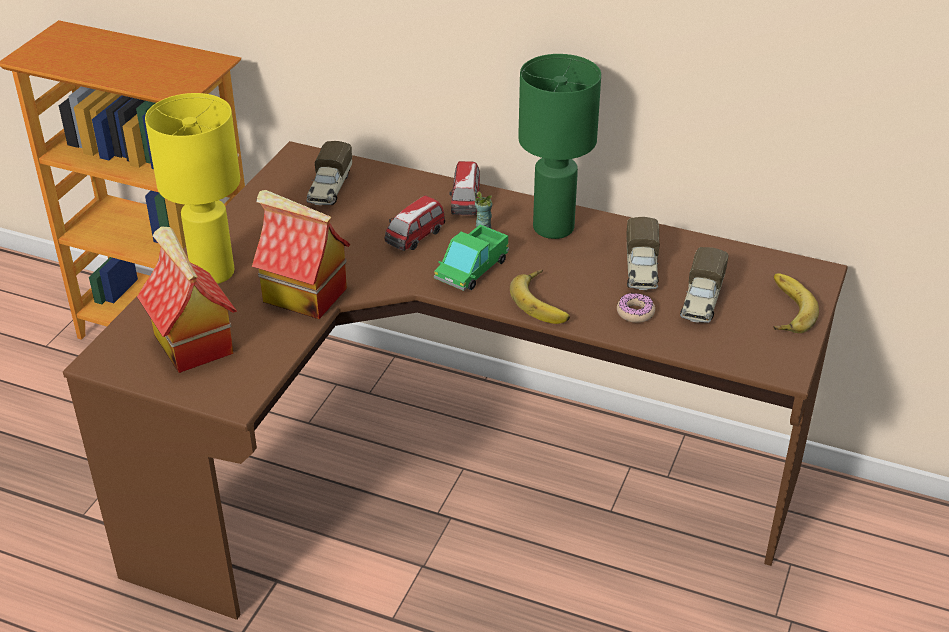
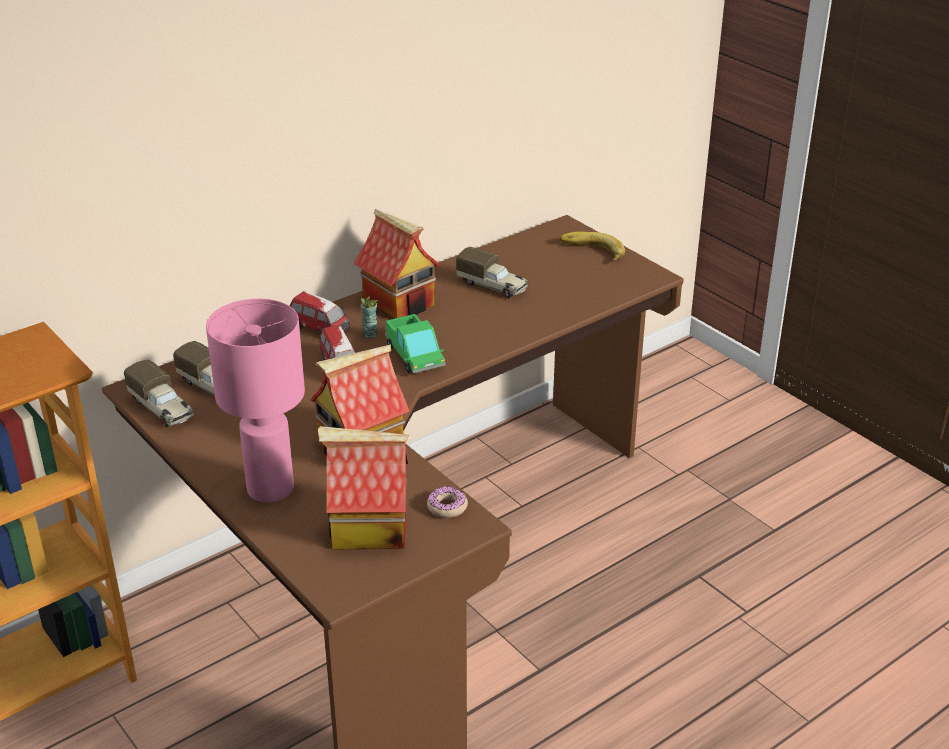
camera: 60 degrees left, 5 degrees down
yellow table lamp [145,93,240,284] -> pink table lamp [206,299,305,503]
banana [510,270,570,324] -> none
green table lamp [518,54,601,239] -> toy house [354,209,441,319]
donut [617,293,655,323] -> donut moved to [427,486,468,518]
toy truck [680,247,729,323] -> toy truck moved to [124,360,194,427]

